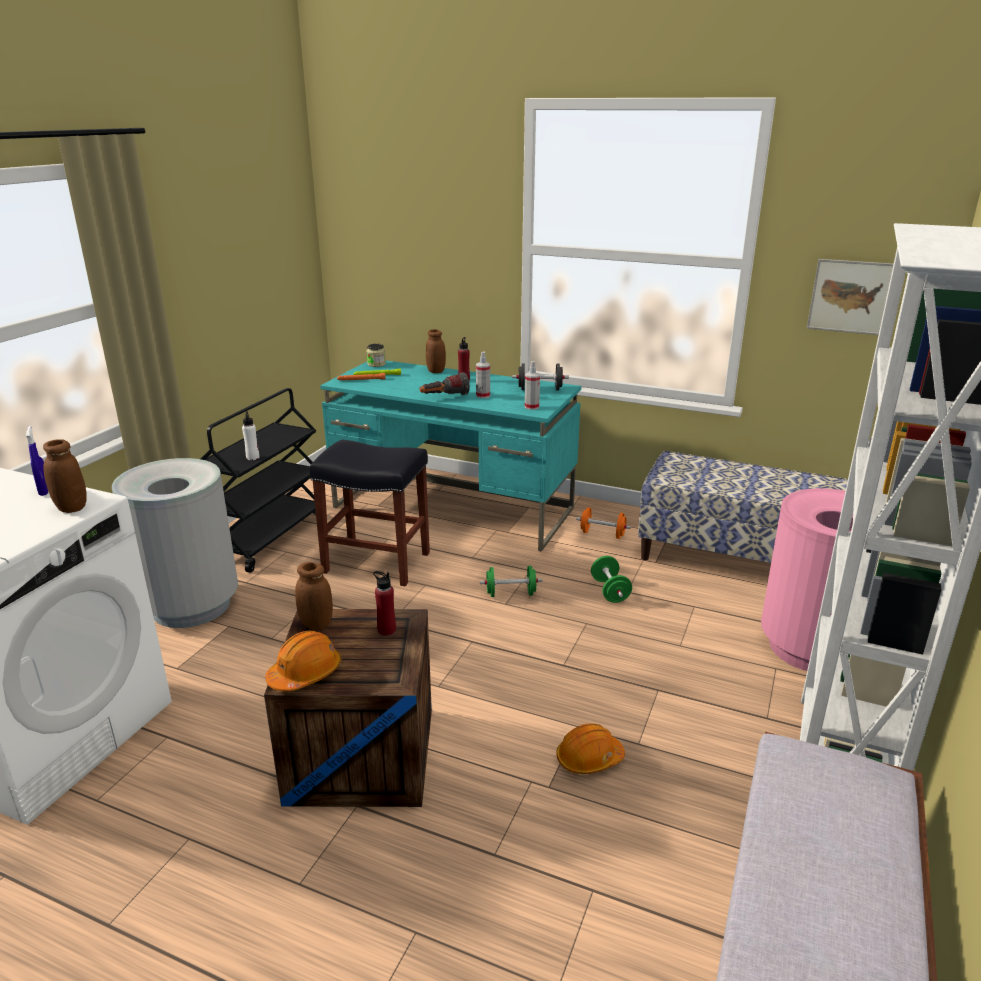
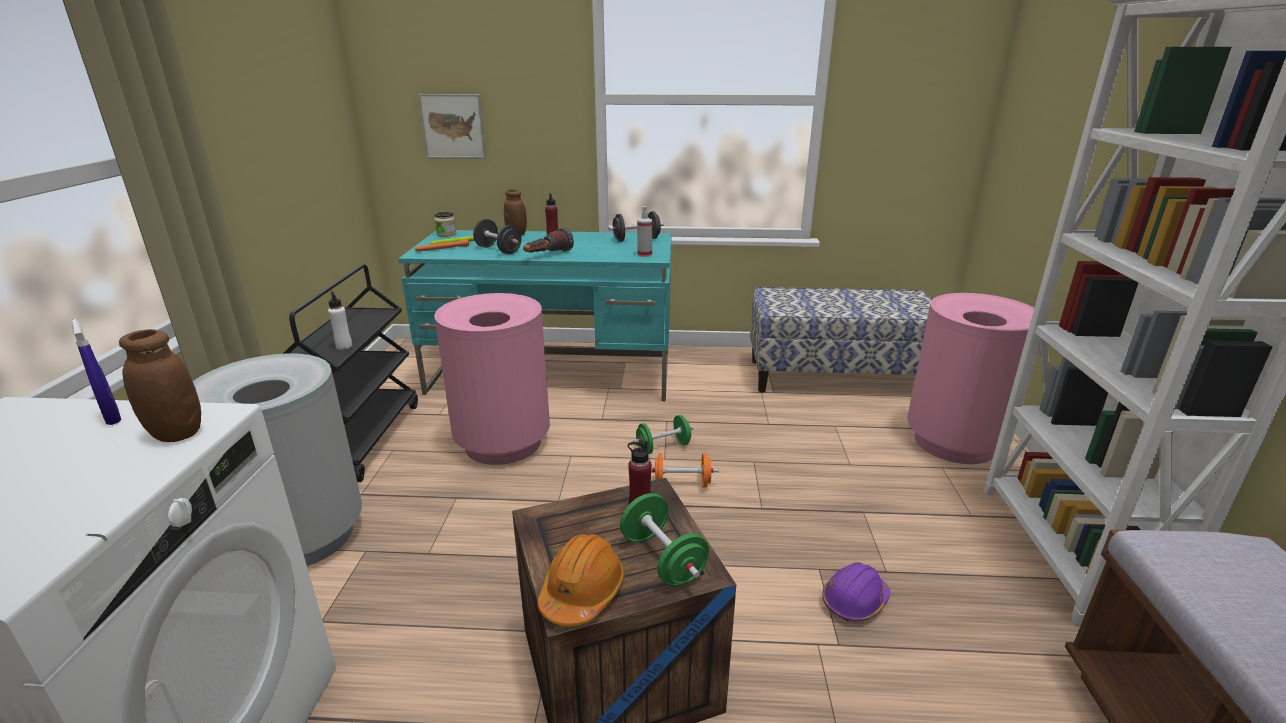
camera: 20 degrees left, 0 degrees up
brown jar [295,562,333,630] -> none
black stool [309,440,430,587] -> pink trash can [434,293,550,465]
spray bottle [476,352,490,398] -> none
orange hard hat [556,723,625,774] -> purple hard hat [822,562,890,622]
orange dumbbell [576,507,631,539] -> orange dumbbell moved to [651,453,719,488]
green dumbbell [591,556,632,603] -> green dumbbell moved to [620,493,709,587]
picture [807,259,893,335] -> picture moved to [418,94,486,159]
none -> black dumbbell [473,219,522,254]

